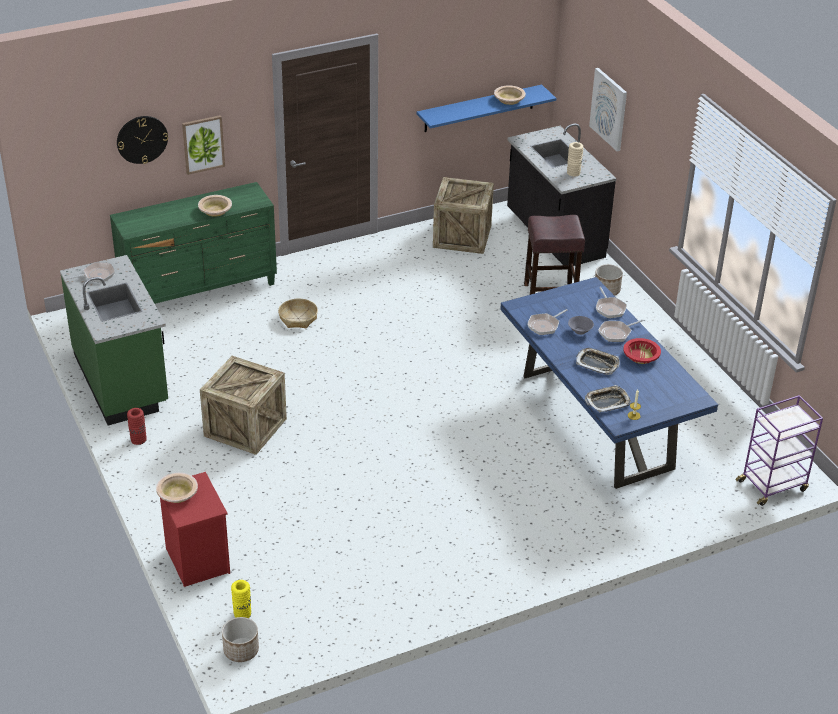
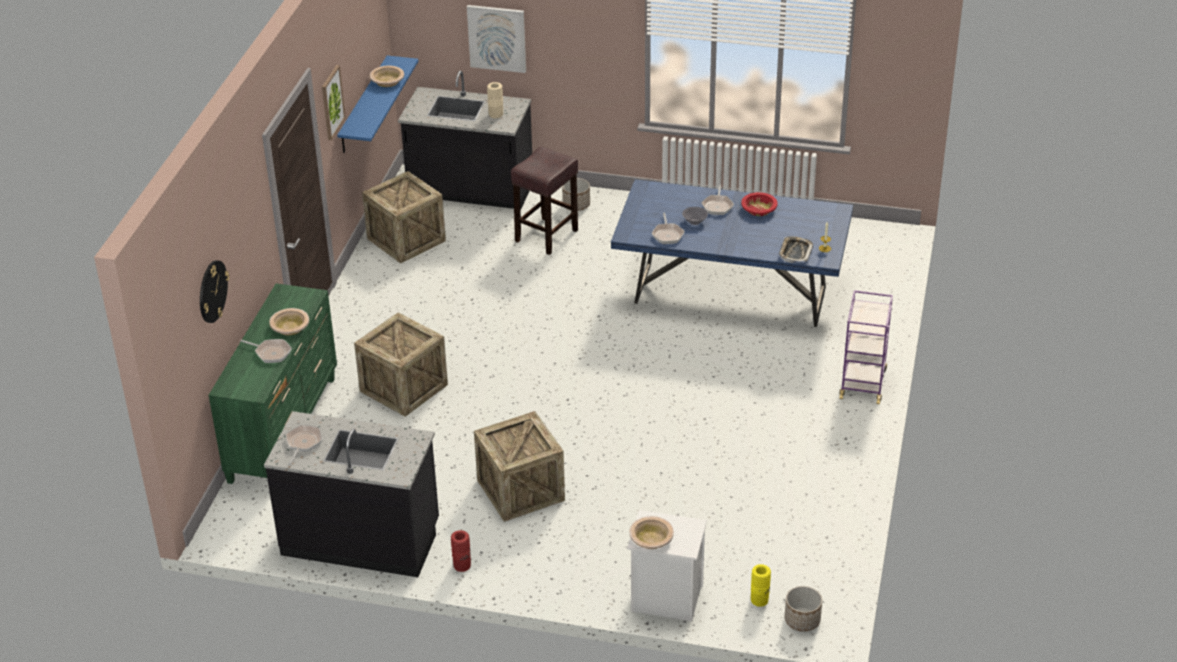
camera: 50 degrees left, 0 degrees up
green counter [60,255,168,426] -> black counter [264,411,439,577]
red nightstand [160,472,230,587] -> white nightstand [627,510,707,621]
picture [182,115,225,175] -> picture moved to [322,65,346,140]
basket [278,299,318,328] -> crate [354,312,448,417]
tray [576,348,620,375] -> none
frying pan [596,287,627,318] -> frying pan moved to [240,339,292,363]
purple cart [736,395,823,506] -> purple cart moved to [839,290,893,404]

